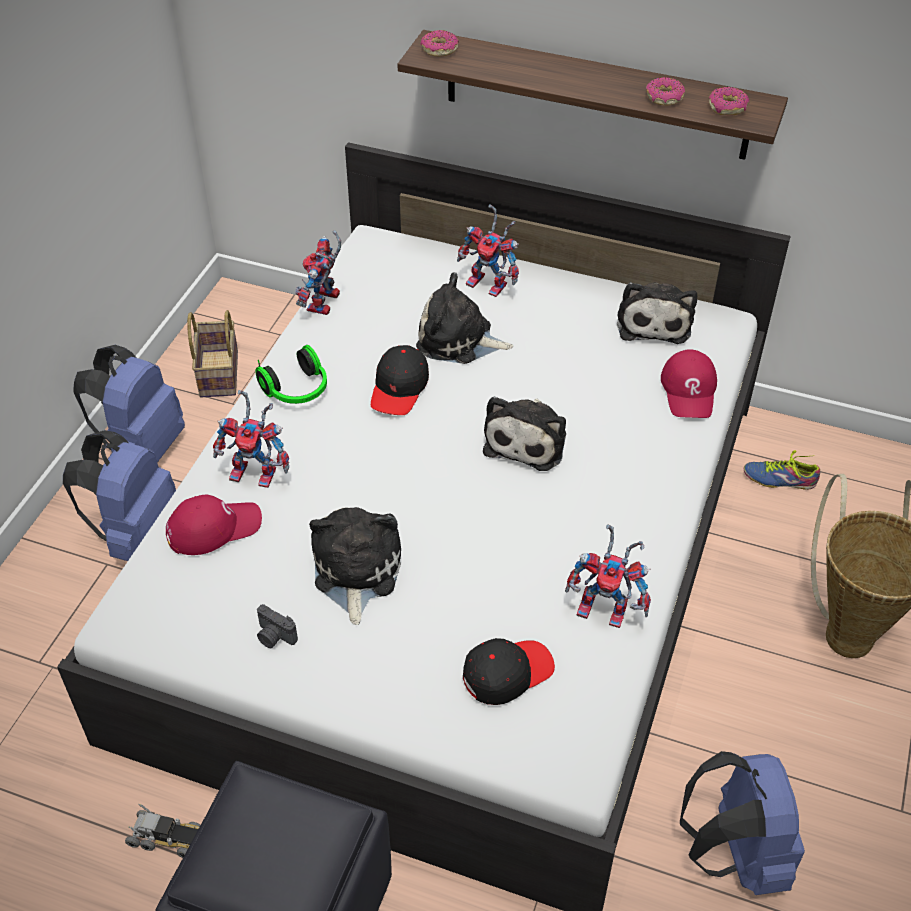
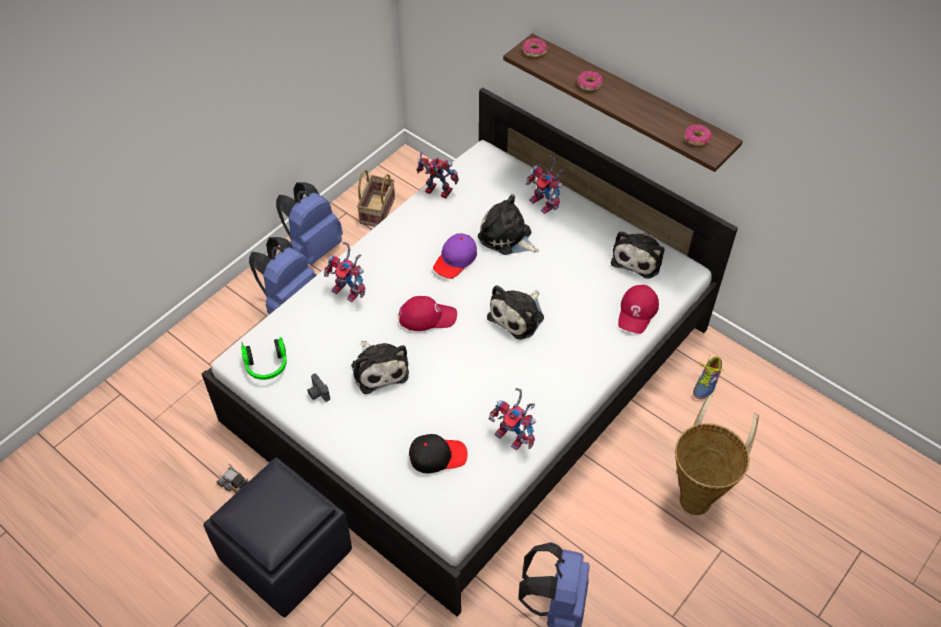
camera: 20 degrees right, 5 degrees up
red cap [166,495,262,555] -> red cap moved to [399,296,457,331]
headphones [255,345,327,404] -> headphones moved to [241,337,287,380]
toy robot [295,231,341,315] -> toy robot turned 75 degrees clockwise [417,152,459,198]
plush toy [309,507,401,625] -> plush toy turned 135 degrees clockwise [351,341,409,394]
black cap [371,345,429,415] -> purple cap [433,233,477,279]
donut [646,77,685,105] -> donut moved to [578,71,603,91]
shoe [744,450,820,490] -> shoe turned 90 degrees counterclockwise [693,356,724,399]

